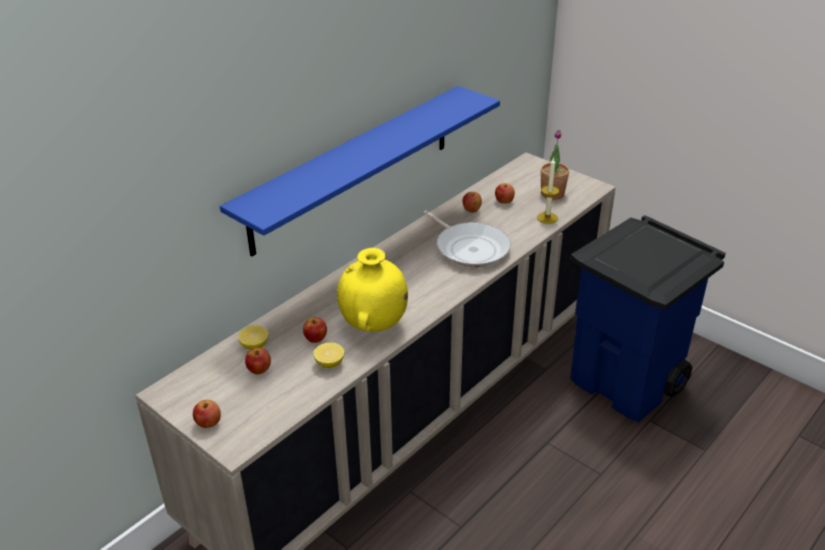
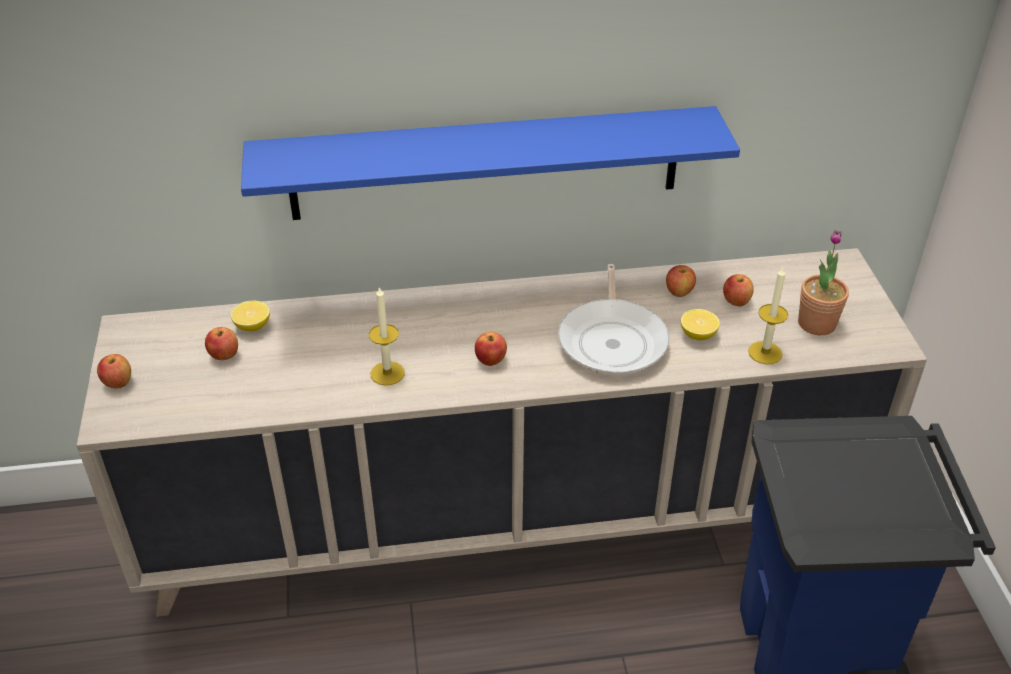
camera: 40 degrees right, 5 degrees up
apple [303,317,327,343] -> apple moved to [475,332,507,366]
lemon [313,343,344,368] -> lemon moved to [681,309,720,340]
yellow vase [337,248,408,332] -> candle [369,286,405,386]

